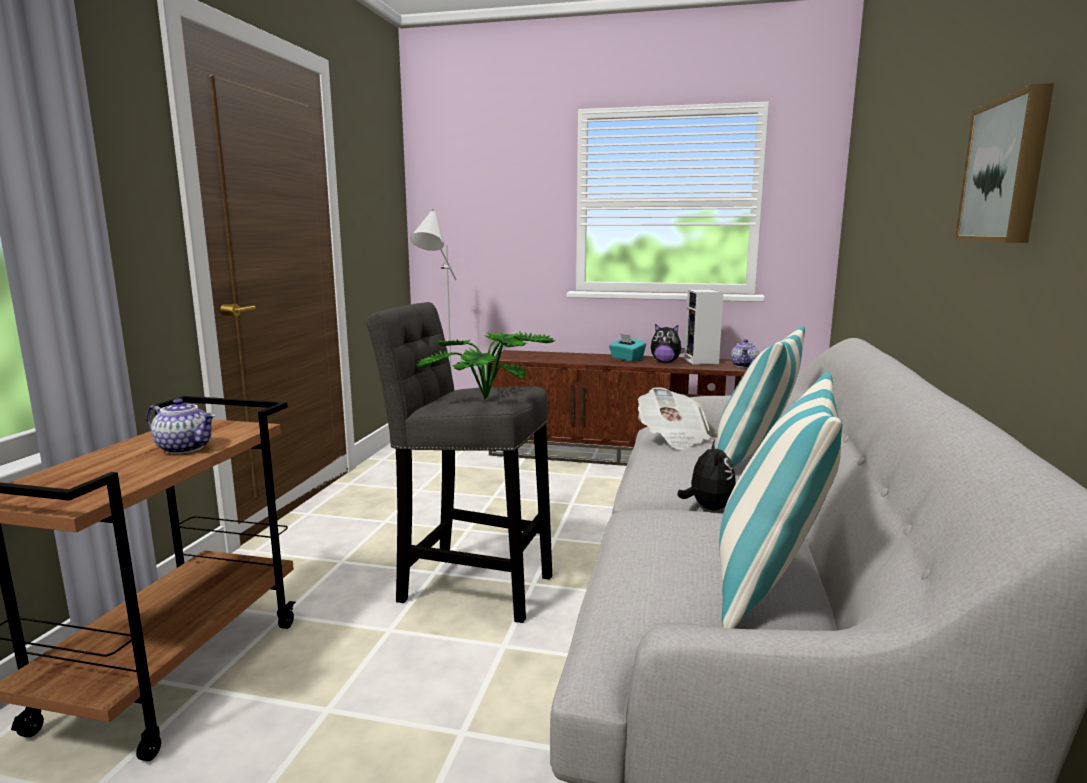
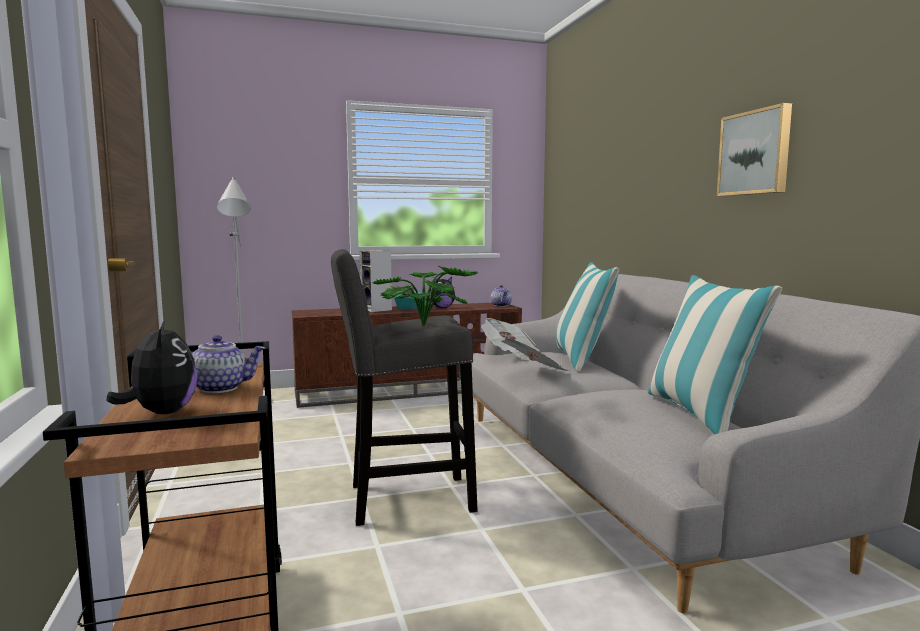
camera: 30 degrees left, 5 degrees down
plush toy [677,440,736,510] -> plush toy moved to [107,319,197,414]
speaker [684,290,723,365] -> speaker moved to [360,250,392,312]
none -> newspaper [501,339,569,371]

